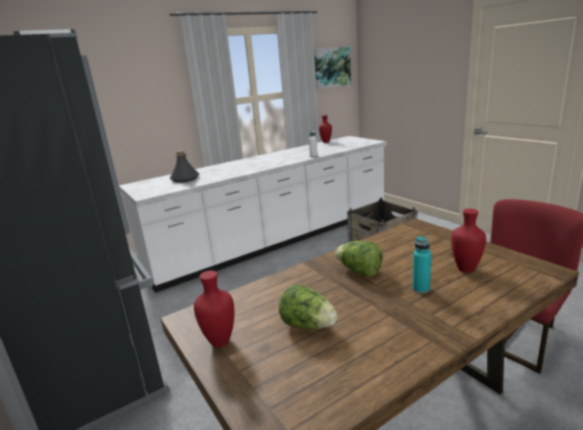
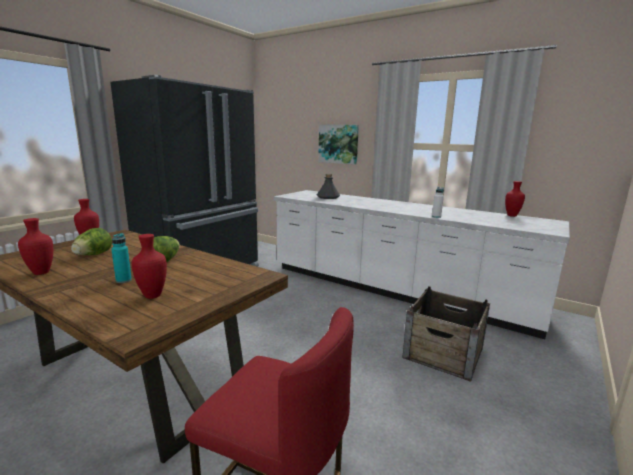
camera: 65 degrees right, 5 degrees down
picture [314,46,351,90] -> picture moved to [318,125,359,165]
none -> red vase [18,218,53,275]

